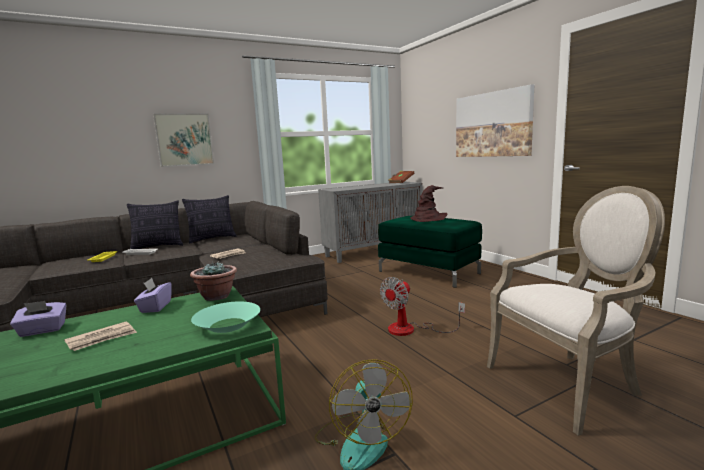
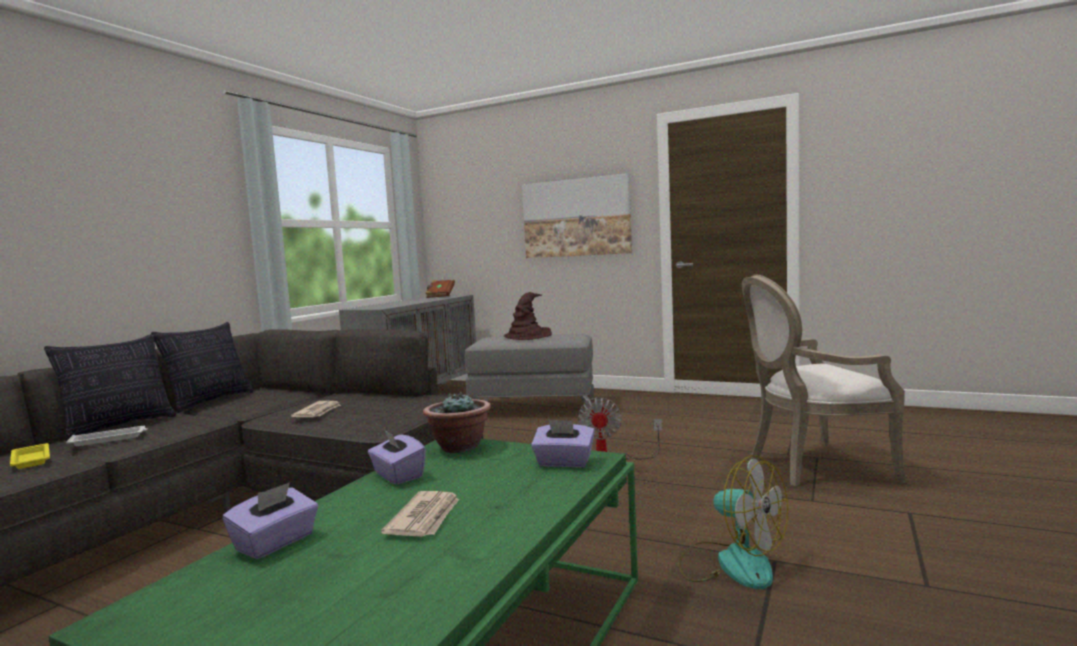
camera: 35 degrees left, 5 degrees down
picture [153,114,214,167] -> none
turquoise bowl [191,301,260,333] -> purple tissue box [531,419,595,468]
green ottoman [378,216,482,288] -> grey ottoman [465,334,594,417]
armchair [487,186,665,436] -> armchair turned 135 degrees counterclockwise [742,275,906,487]

